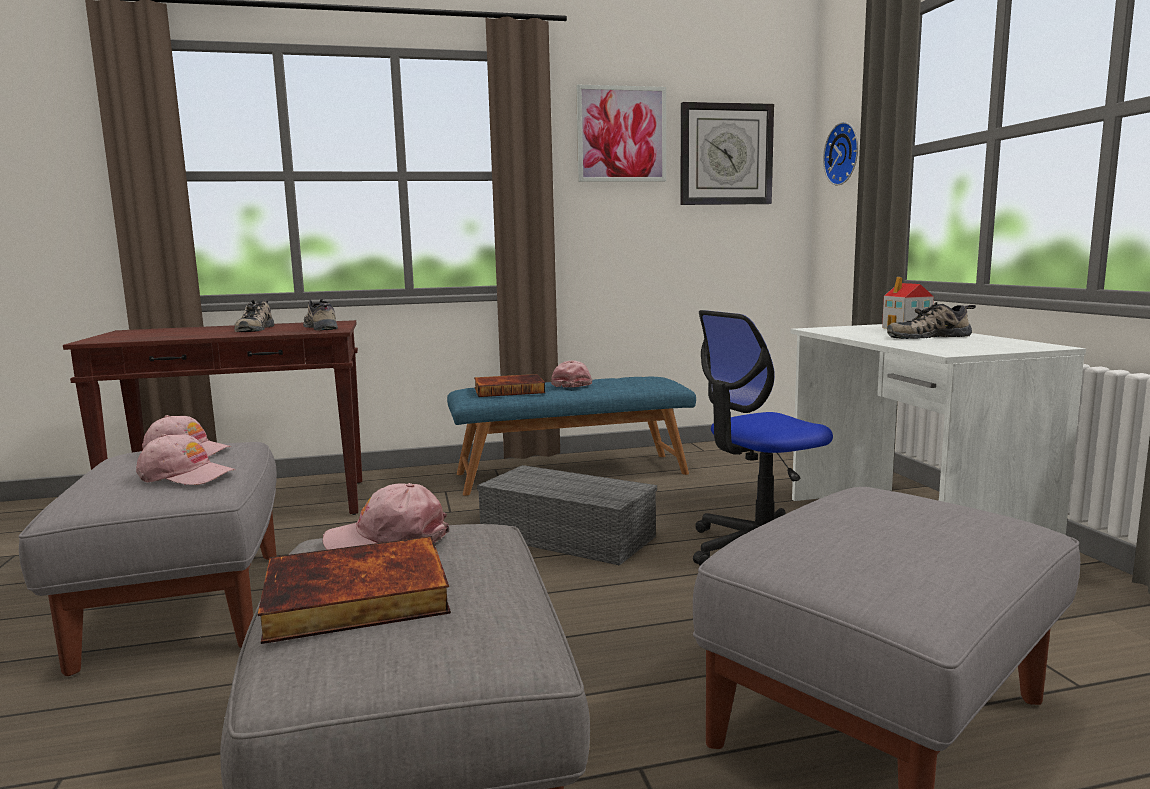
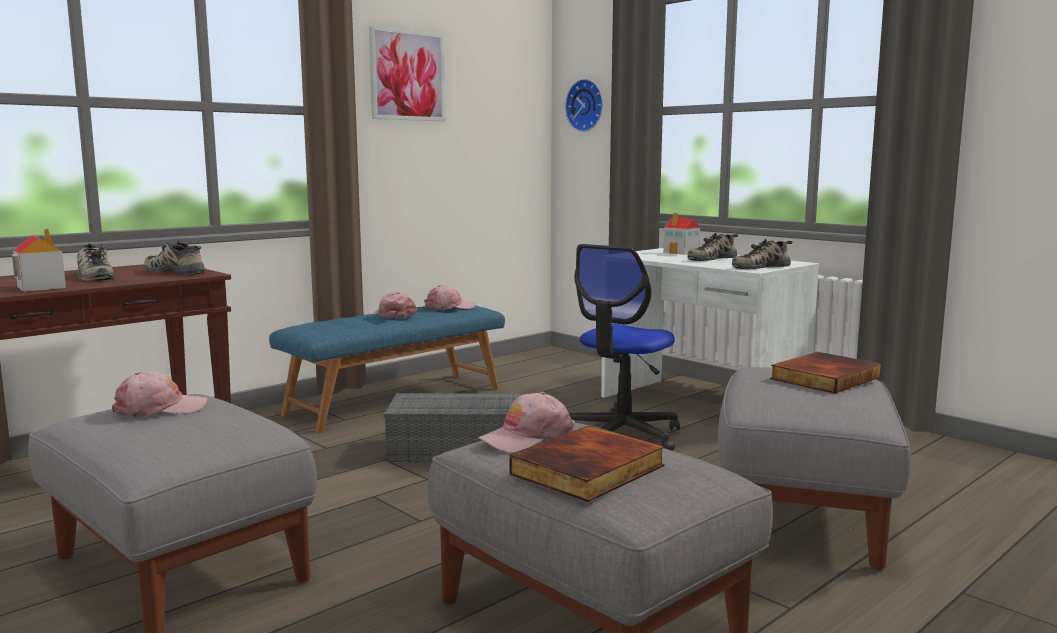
camera: 30 degrees left, 0 degrees up
pink cap [136,434,236,485] -> pink cap moved to [424,285,476,310]
book [474,374,545,397] -> book moved to [770,352,881,394]
wall clock [680,102,774,205] -> none
none -> toy house [12,228,66,292]
none -> shoe [732,239,792,269]

